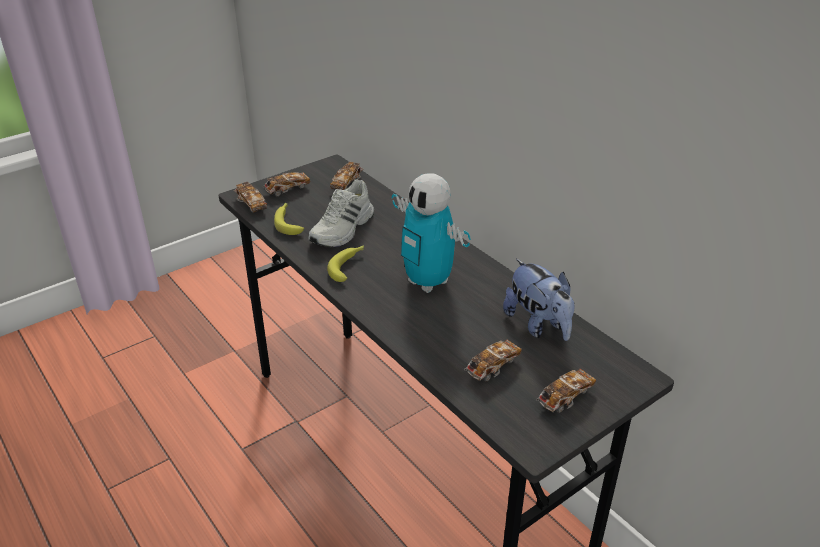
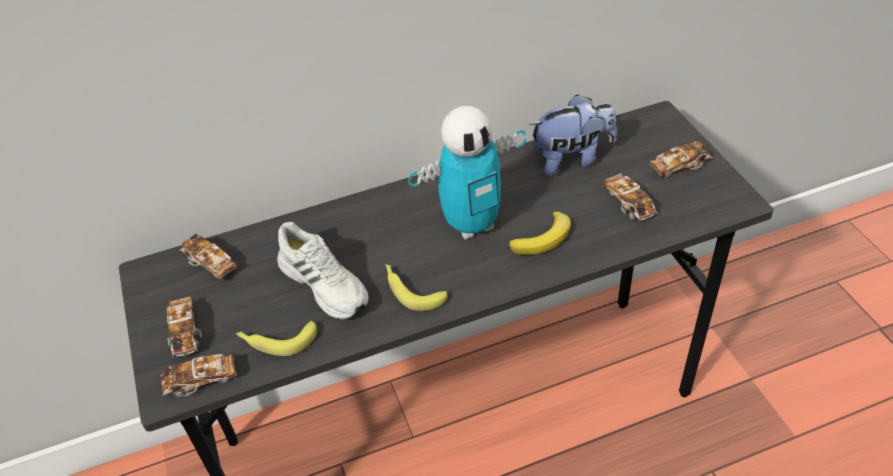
camera: 70 degrees left, 10 degrees up
toy car [536,369,596,413] -> toy car turned 90 degrees counterclockwise [650,140,713,178]
none -> banana [509,212,571,255]

